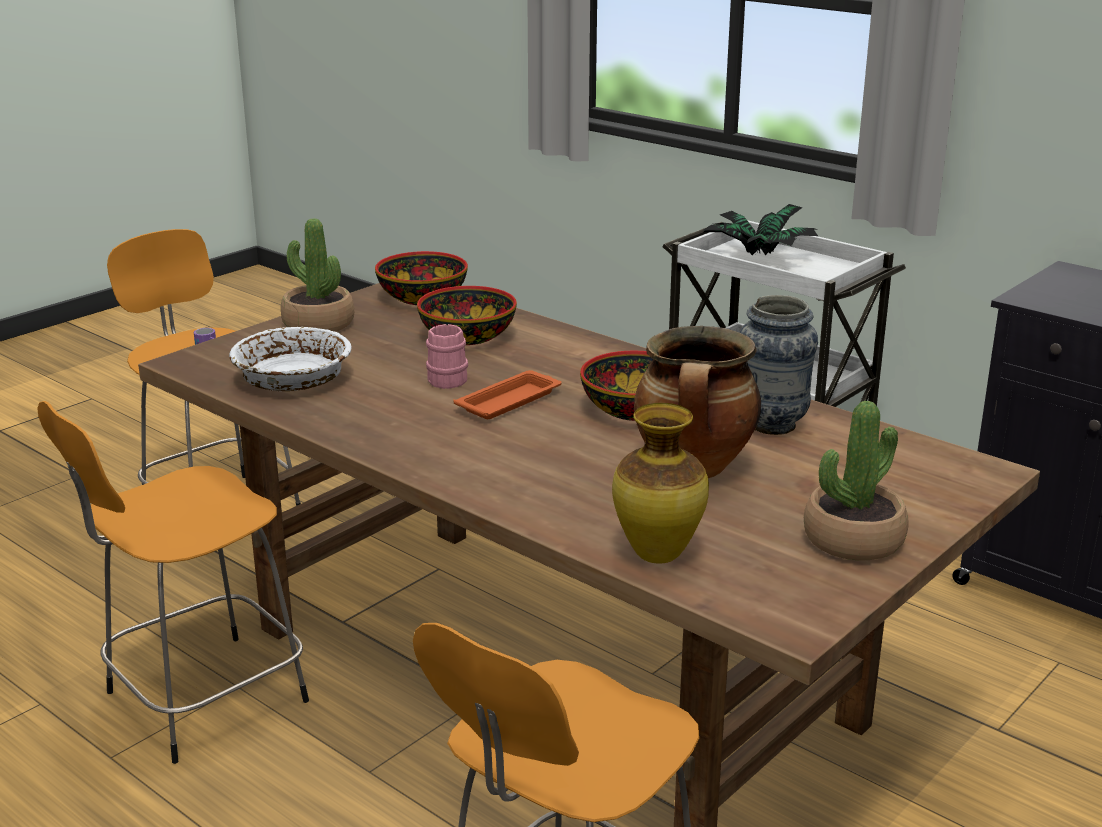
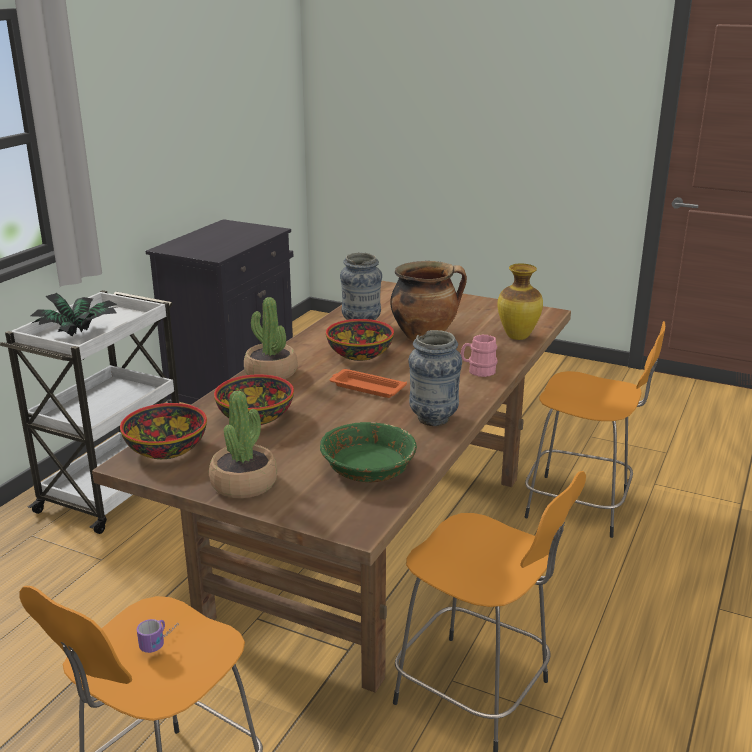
camera: 105 degrees left, 0 degrees up
white bowl [229,327,352,391] -> green bowl [320,422,417,483]
pink mug [426,324,468,389] -> pink mug moved to [461,335,498,377]
potted plant [804,401,908,561] -> potted plant moved to [244,297,298,379]
none -> vase [408,330,462,426]

